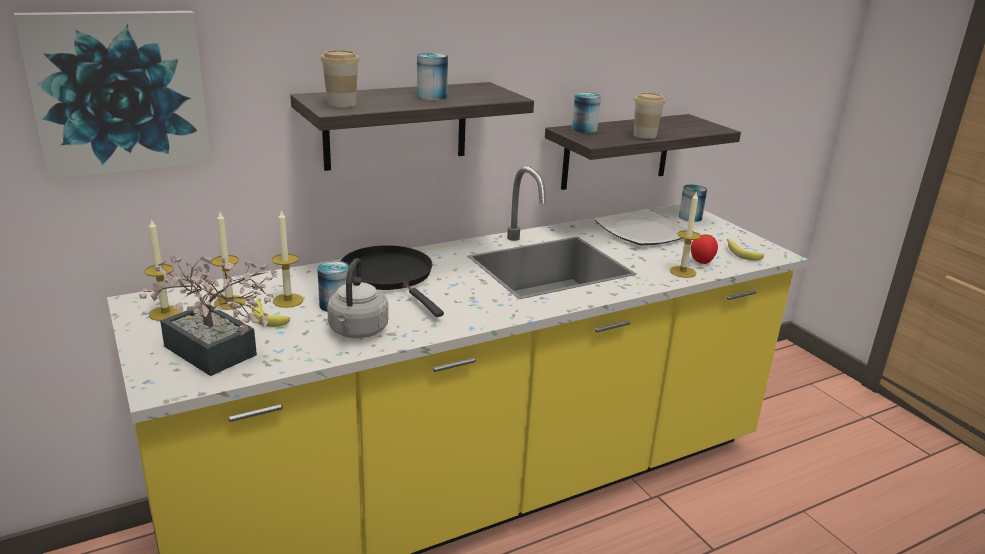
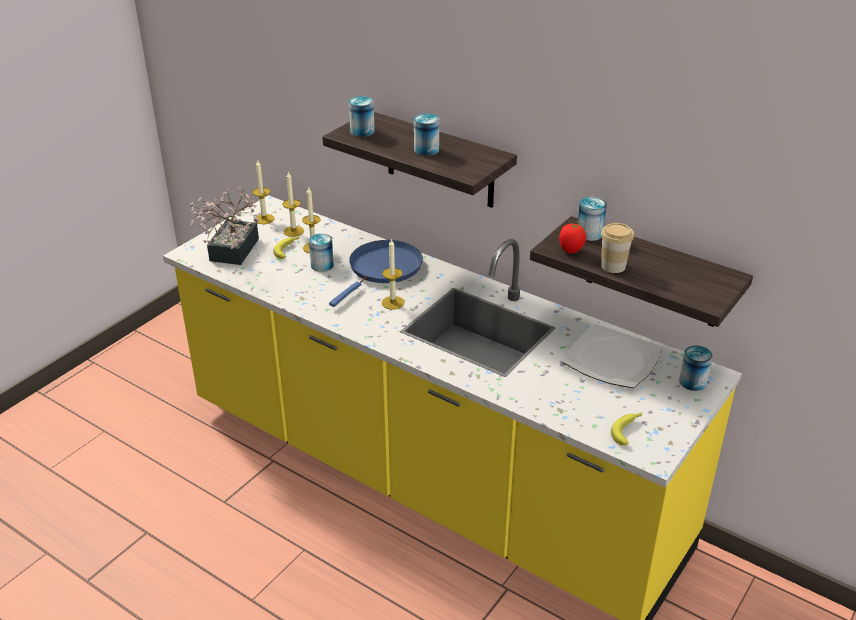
camera: 65 degrees right, 10 degrees up
picture [14,11,211,179] -> none
cup [321,50,360,107] -> can [349,96,375,137]
grey kettle [327,258,388,338] -> none
black frying pan [341,245,444,317] -> blue frying pan [329,240,423,307]
candle [670,191,701,278] -> candle moved to [382,238,405,310]
tomato [691,234,718,264] -> tomato moved to [559,224,586,253]

